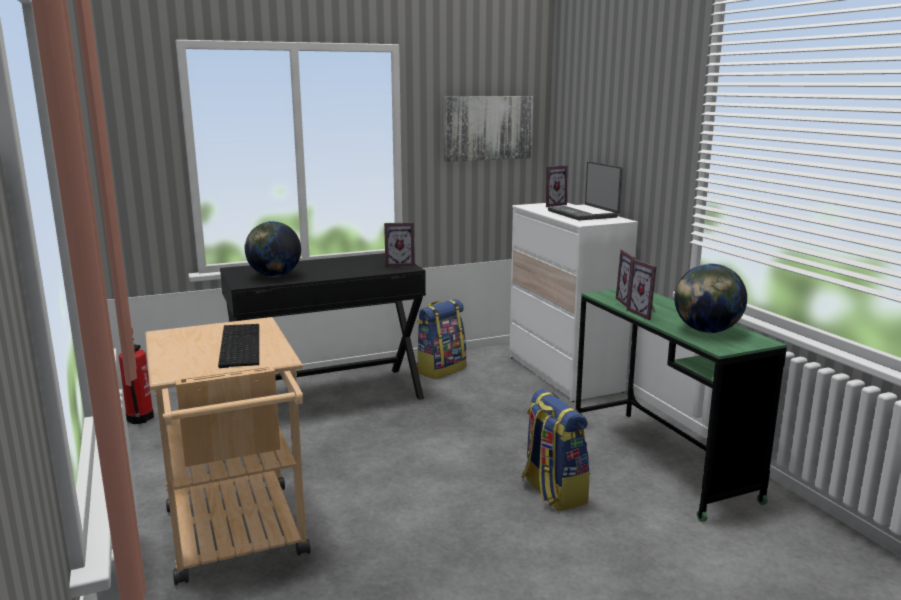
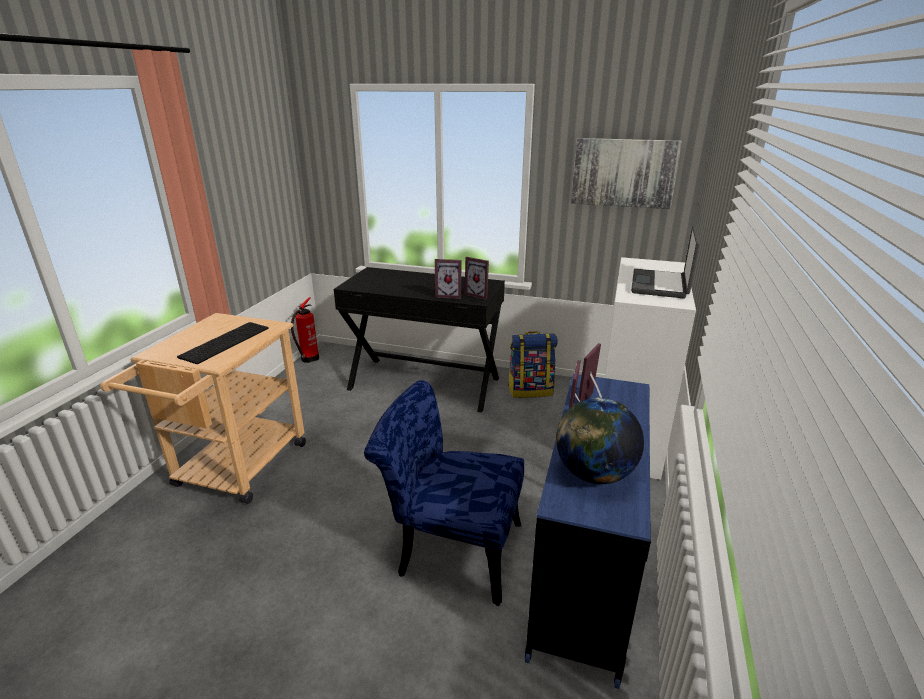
camera: 40 degrees right, 10 degrees up
globe [244,221,301,277] -> none
backpack [522,389,590,511] -> blue chair [364,380,524,606]
picture frame [546,165,568,207] -> picture frame moved to [435,259,461,299]
green desk [576,289,787,522] -> blue desk [525,374,651,689]

